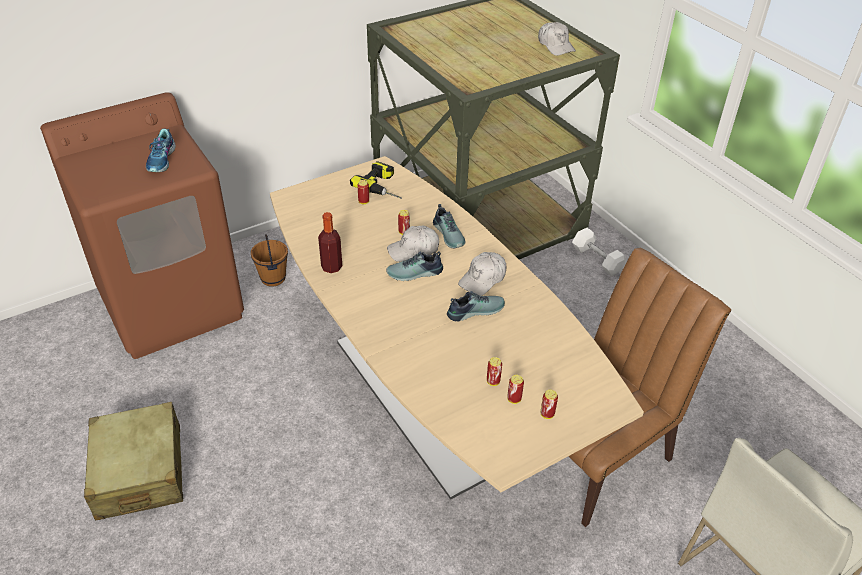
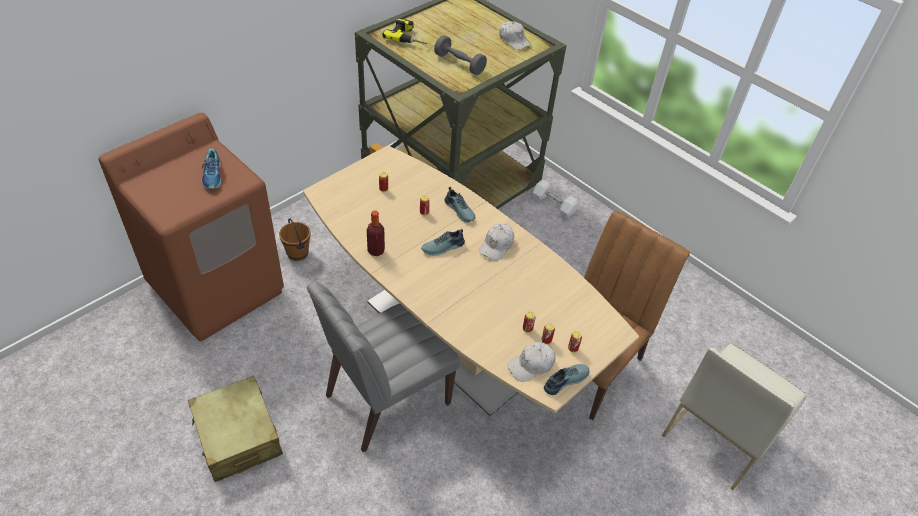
camera: 15 degrees left, 5 degrees up
power drill [350,161,402,199] -> power drill moved to [382,18,427,44]
white cap [387,226,439,262] -> white cap moved to [508,342,555,382]
shoe [447,291,505,322] -> shoe moved to [544,364,589,395]
none -> grey chair [307,281,460,452]
none -> grey dumbbell [434,35,487,75]

